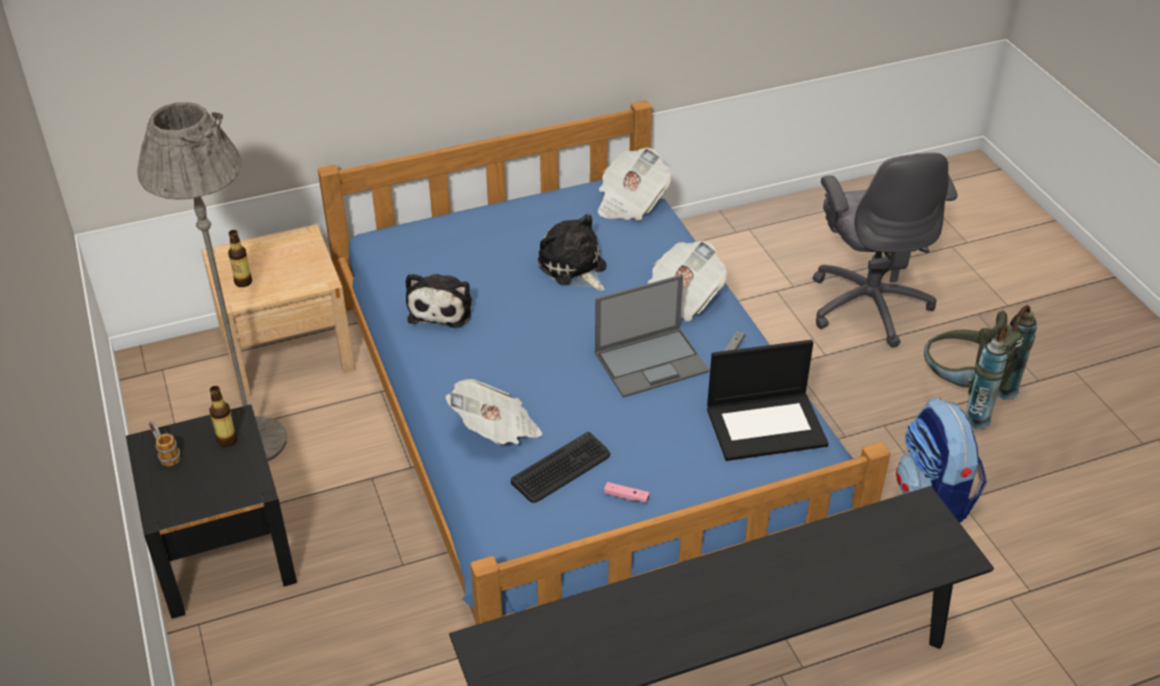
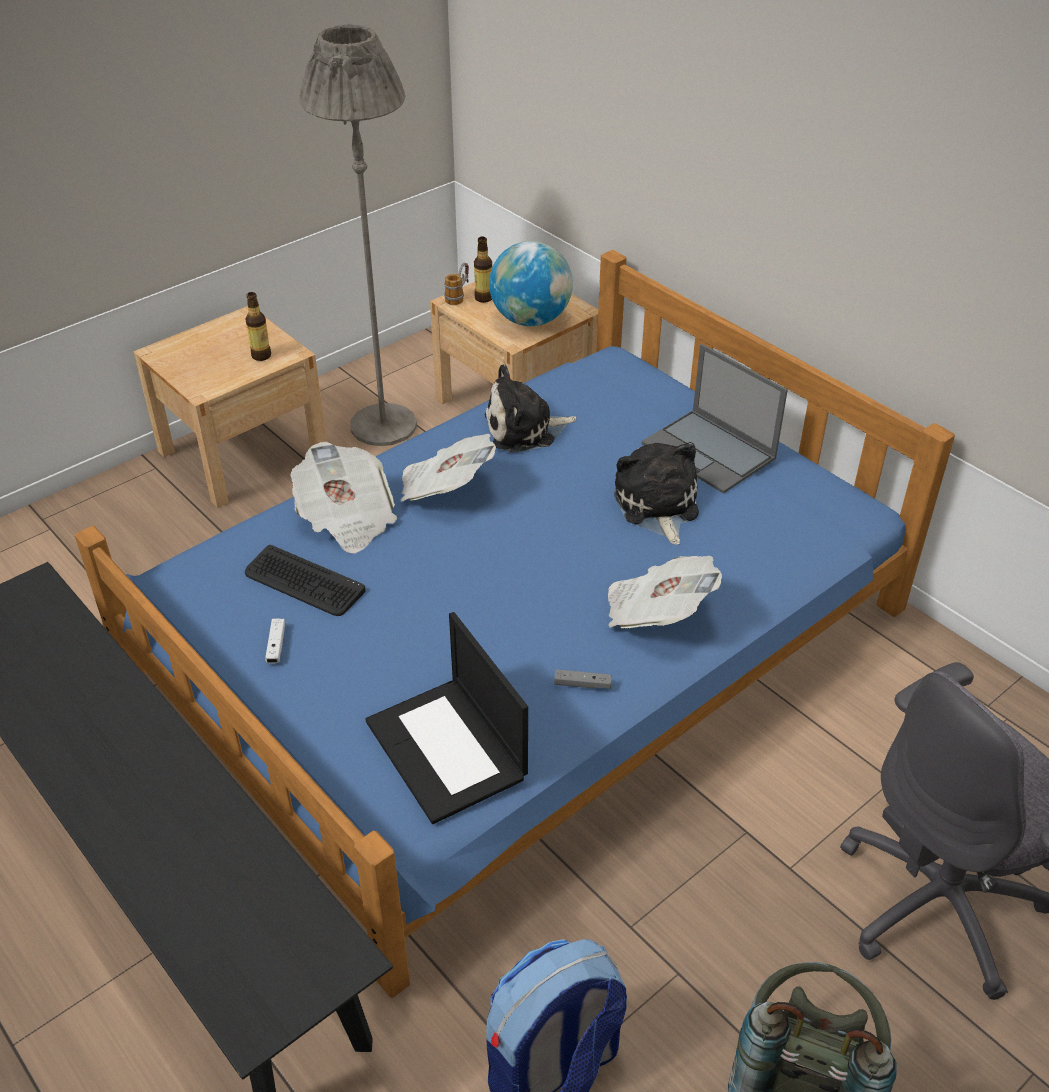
camera: 70 degrees right, 0 degrees up
black nightstand [126,405,297,619] -> beige nightstand [134,306,327,508]
mug [149,421,180,466] -> mug moved to [444,263,469,305]
plush toy [538,214,606,291] -> plush toy turned 45 degrees counterclockwise [614,442,699,545]
laptop [595,275,710,398] -> laptop moved to [642,344,788,494]
newspaper [598,148,671,221] -> newspaper moved to [401,434,496,501]
pink game controller [604,482,649,503] -> white game controller [265,618,285,663]
none -> globe [489,241,573,326]

